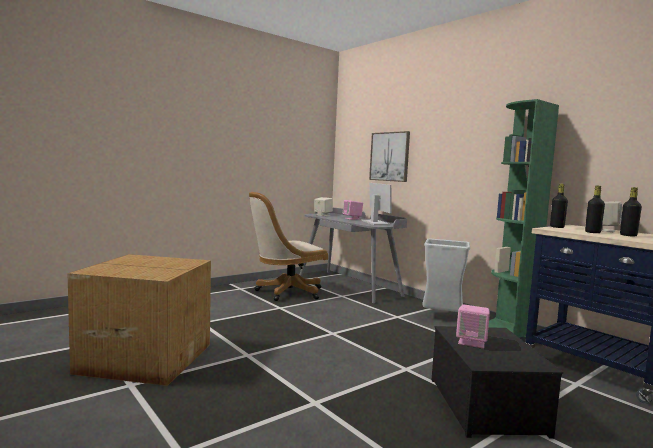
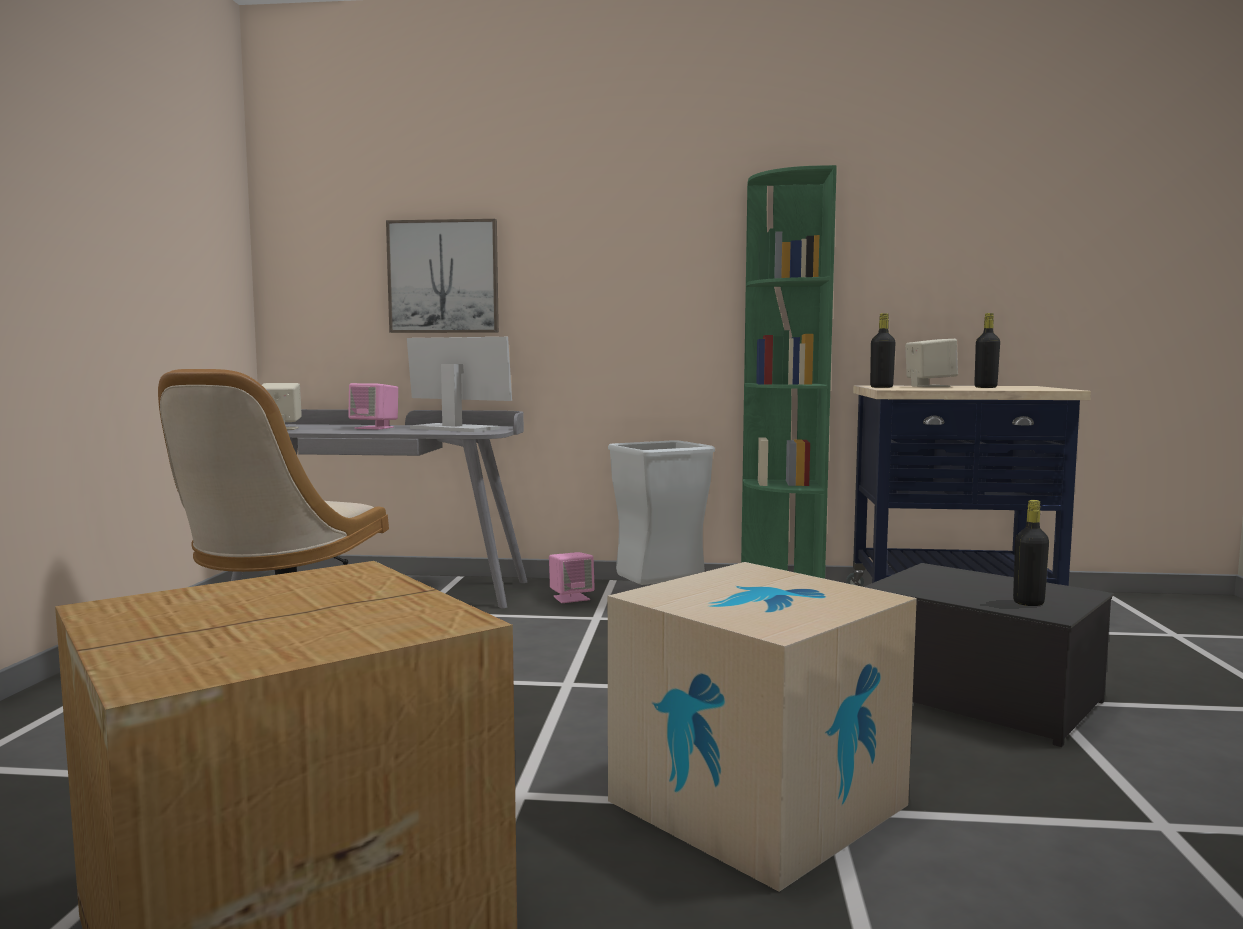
camera: 45 degrees left, 0 degrees up
pink speaker [456,304,490,349] -> pink speaker moved to [549,552,595,603]
black bottle [585,186,605,233] -> black bottle moved to [1013,500,1049,606]
none -> cardboard box [608,562,917,892]

